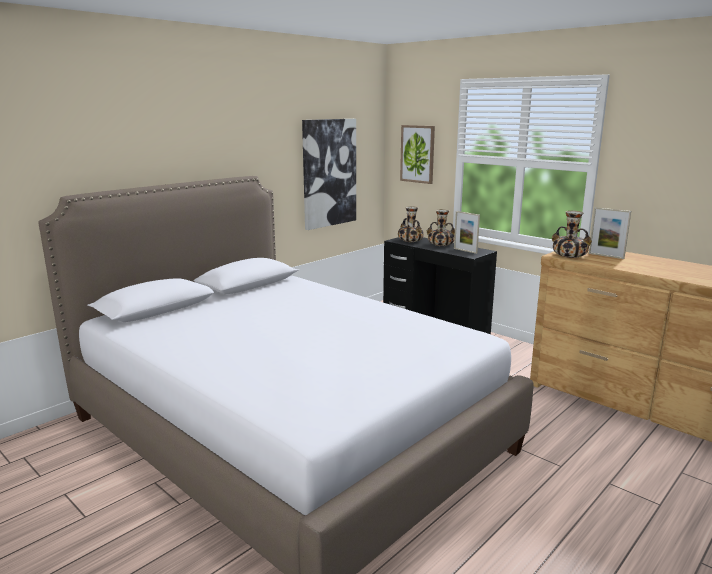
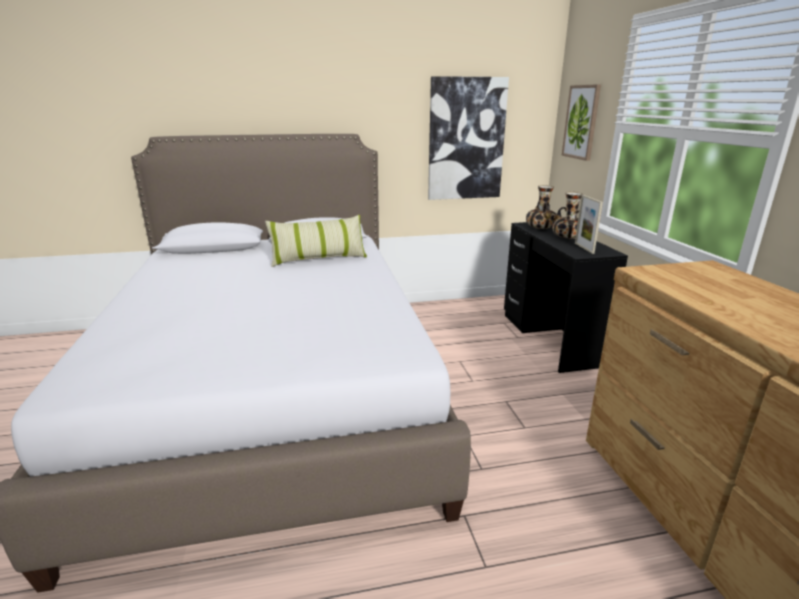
camera: 35 degrees right, 5 degrees up
vase [552,211,592,258] -> none
picture frame [589,207,631,259] -> none
none -> pillow [265,215,367,267]

